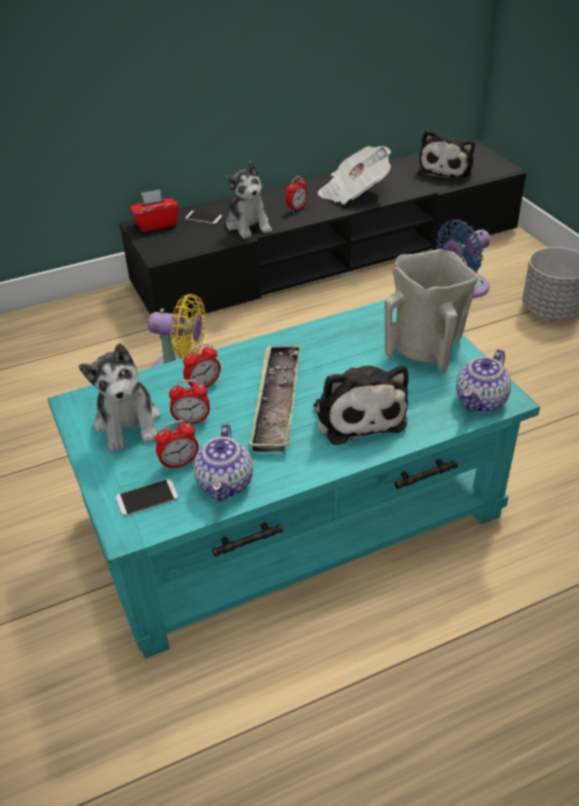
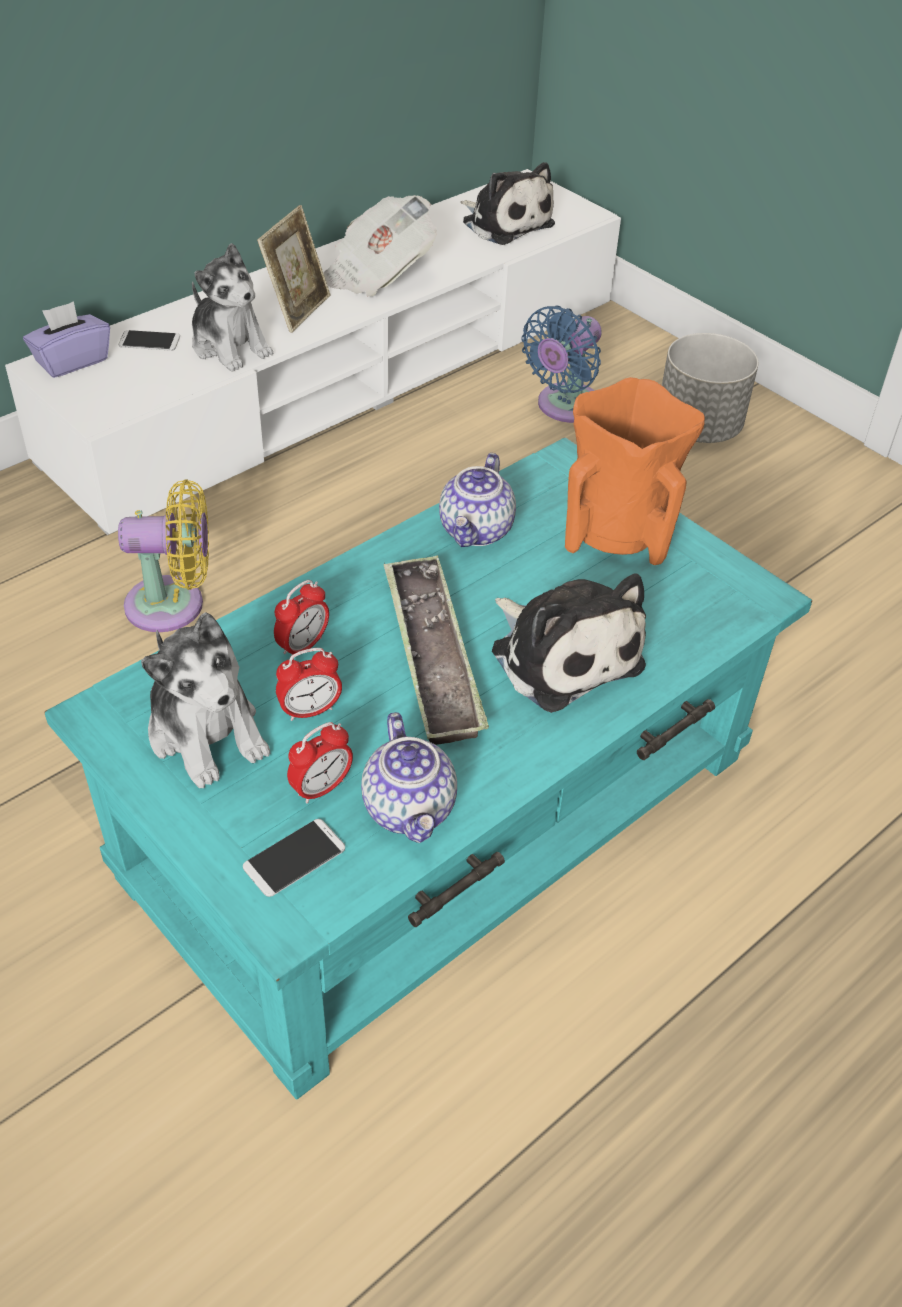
camera: 20 degrees left, 5 degrees up
black tv stand [120,140,526,318] -> white tv stand [5,169,621,535]
red tissue box [130,189,179,232] -> purple tissue box [23,301,110,378]
alarm clock [286,176,308,213] -> picture frame [257,205,330,333]
beige vase [384,249,478,371] -> orange vase [565,377,705,565]
plush toy [418,130,475,181] -> plush toy turned 45 degrees counterclockwise [460,162,555,245]
teapot [456,349,511,412] -> teapot moved to [439,453,516,547]

